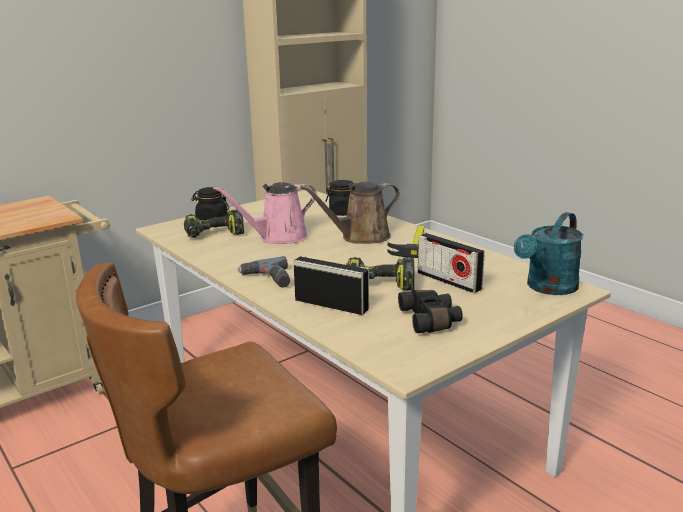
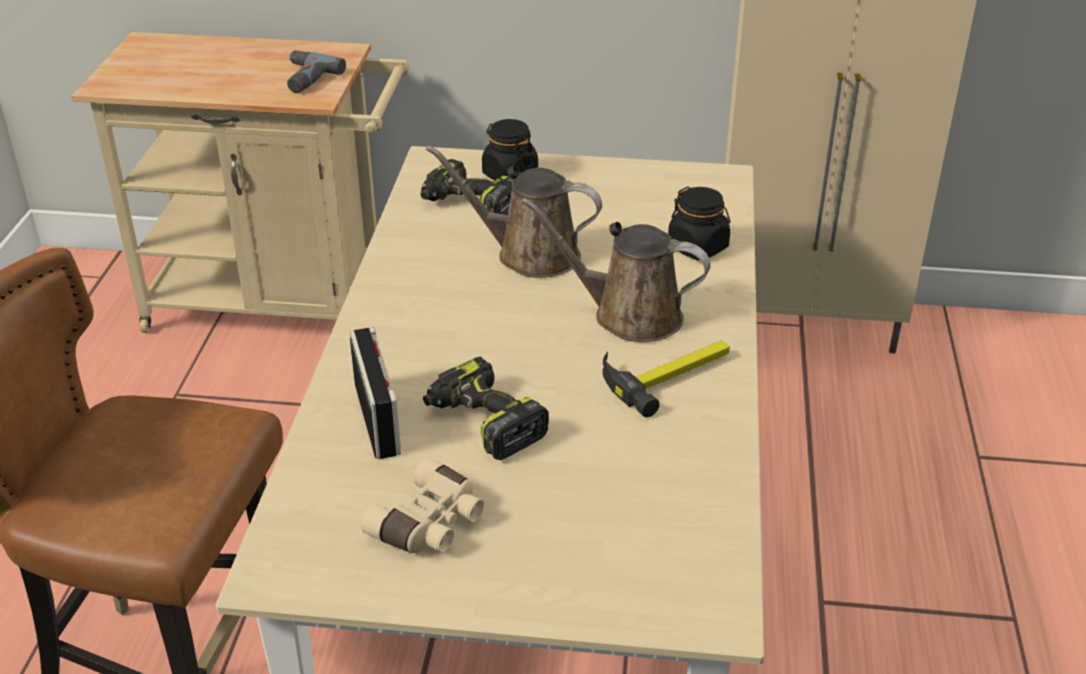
camera: 45 degrees right, 15 degrees up
pink watering can [213,182,316,244] -> brown watering can [426,145,602,278]
power drill [238,256,290,288] -> power drill moved to [287,50,346,93]
black binoculars [398,290,463,333] -> beige binoculars [361,457,484,553]
radio [418,233,485,293] -> none
turquoise watering can [514,212,583,295] -> none

